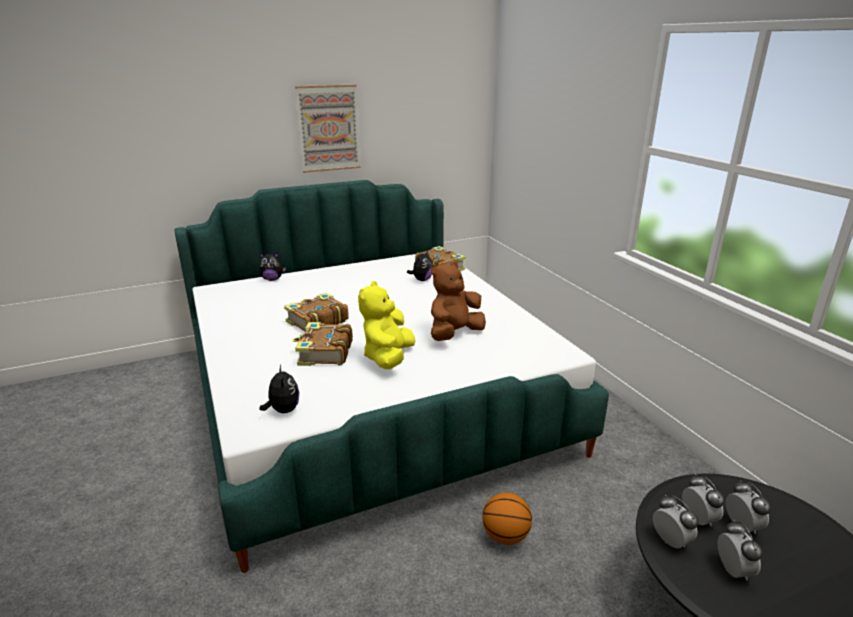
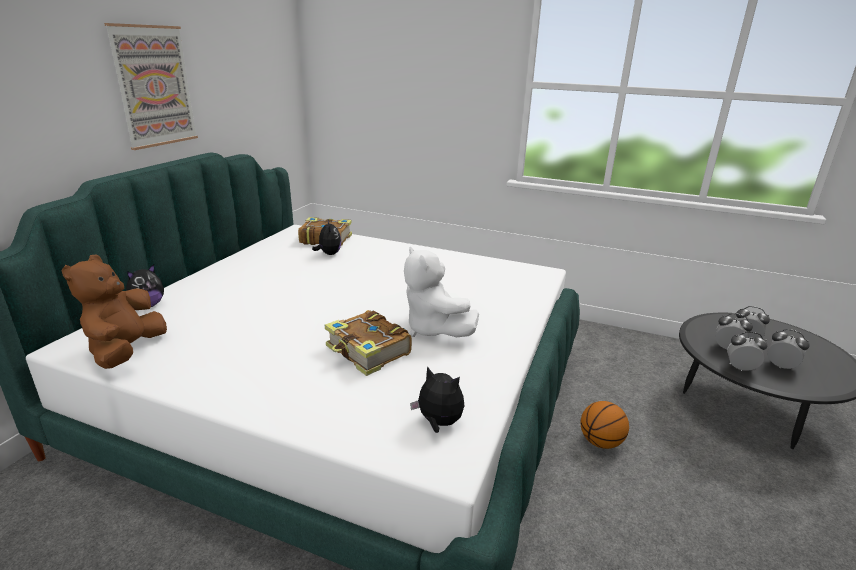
camera: 45 degrees left, 0 degrees up
book [284,293,349,332] -> none
yellow plush toy [358,281,415,369] -> white plush toy [404,246,479,337]
brown plush toy [431,261,486,341] -> brown plush toy moved to [62,254,167,369]

